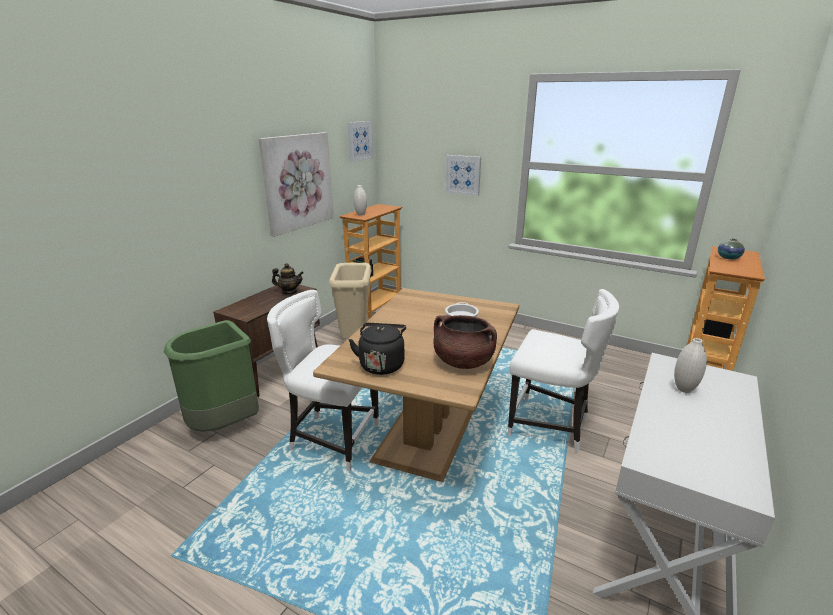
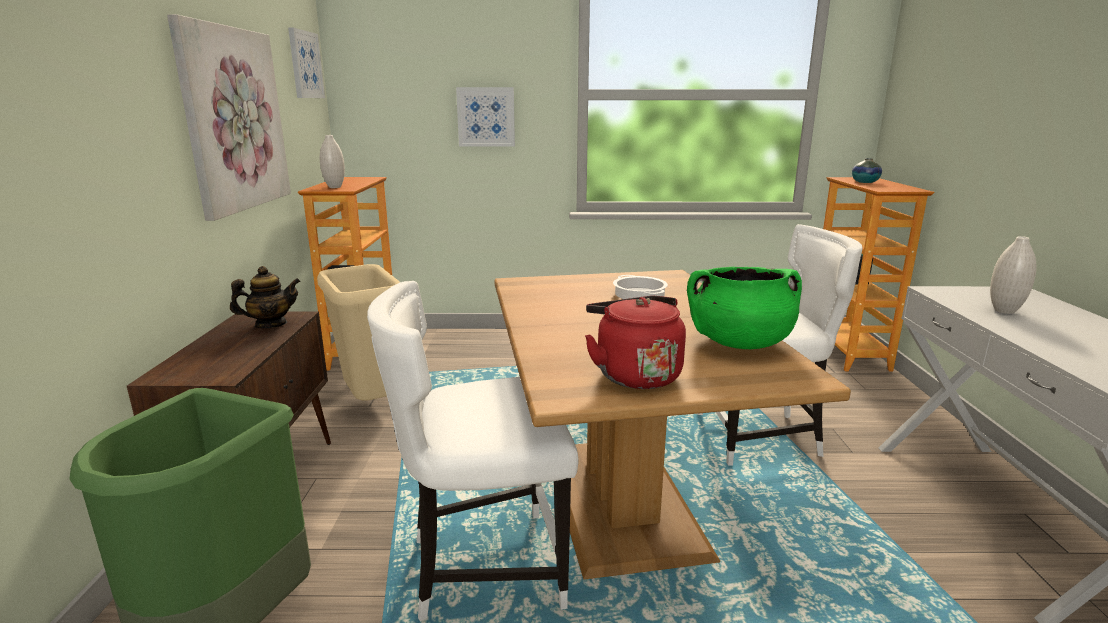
camera: 30 degrees left, 5 degrees down
black kettle [349,323,406,375] -> red kettle [585,296,686,389]
brown cooking pot [433,315,497,369] -> green cooking pot [687,267,802,349]

